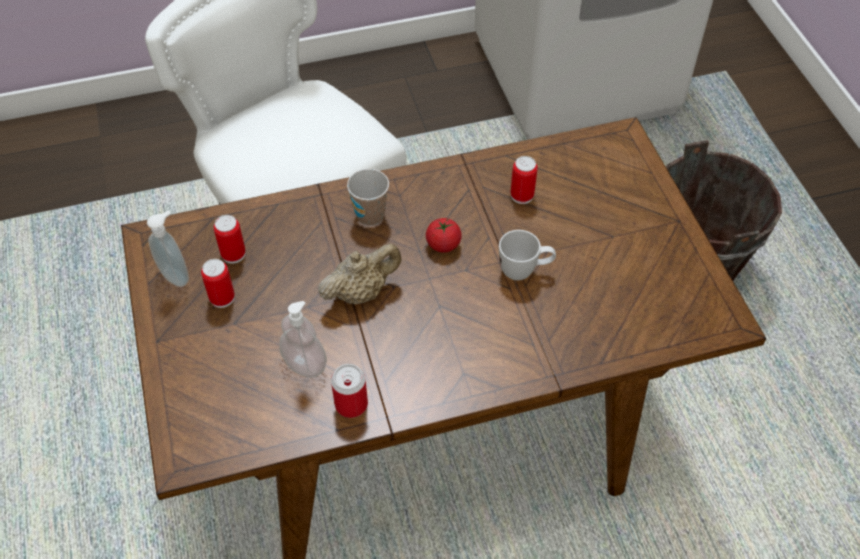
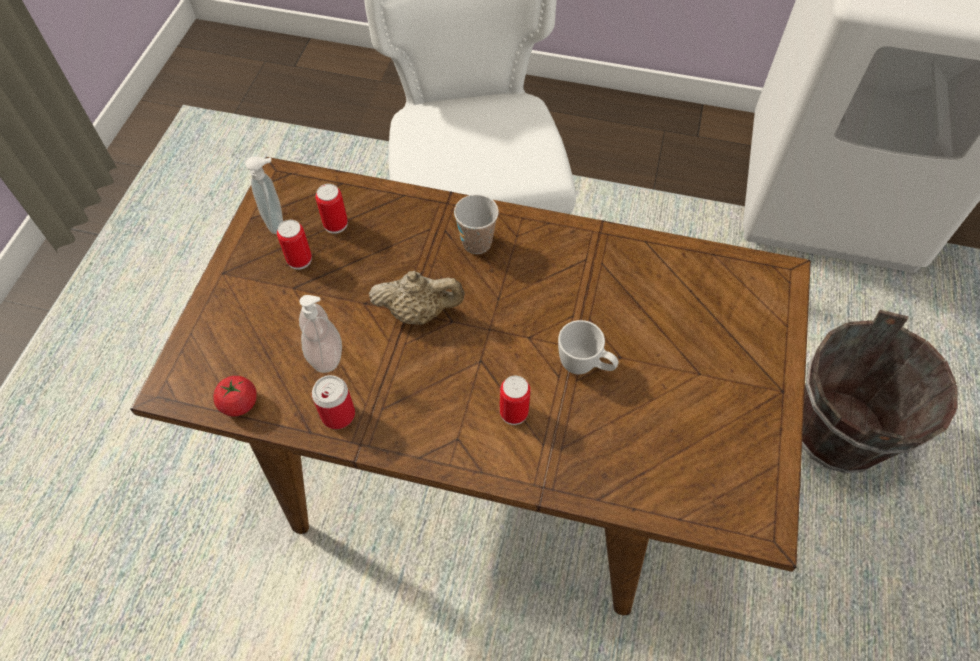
camera: 30 degrees right, 5 degrees up
tomato [426,218,462,253] -> tomato moved to [214,376,257,416]
can [510,156,538,204] -> can moved to [500,376,530,425]

